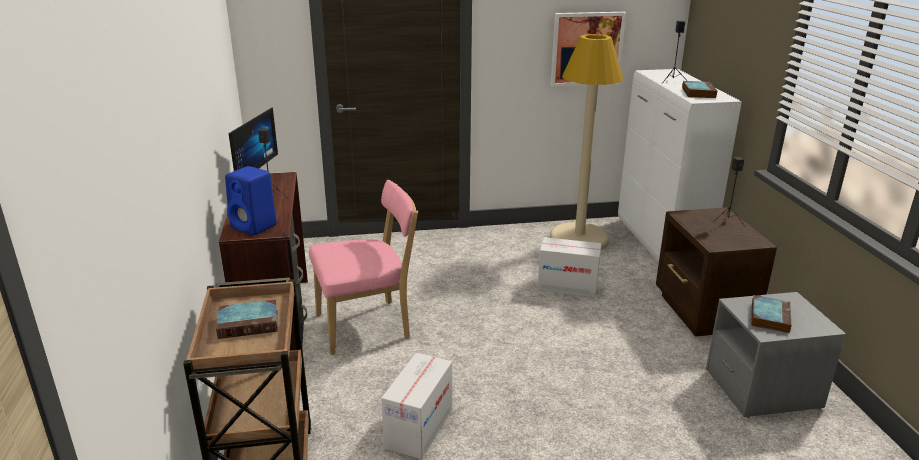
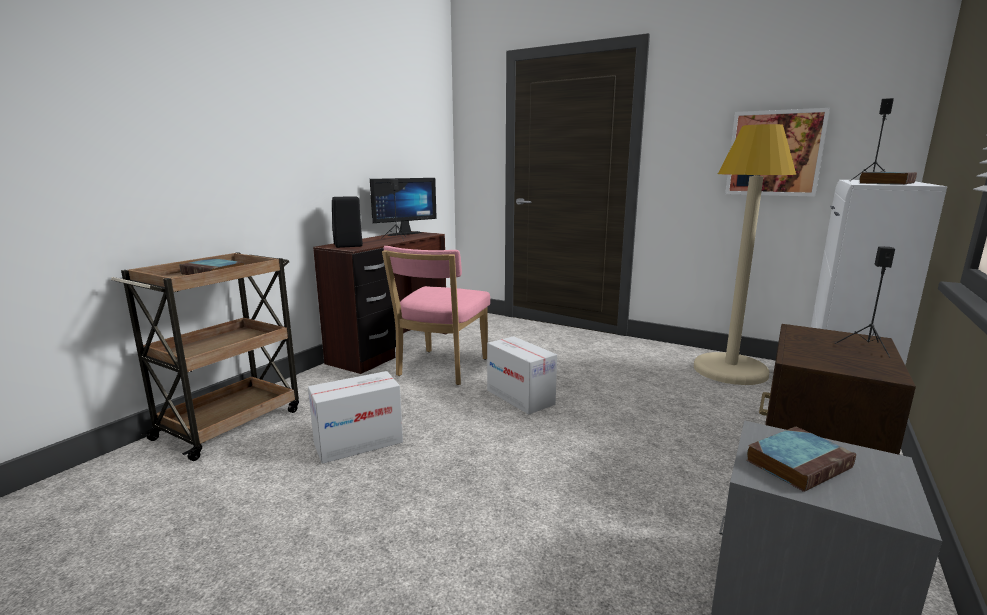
camera: 40 degrees right, 10 degrees down
blue speaker [225,166,277,235] -> black speaker [332,196,363,248]
pink chair [309,180,418,355] -> pink chair turned 90 degrees clockwise [382,246,490,385]
cardboard box [538,237,601,297] -> cardboard box moved to [487,336,557,414]

